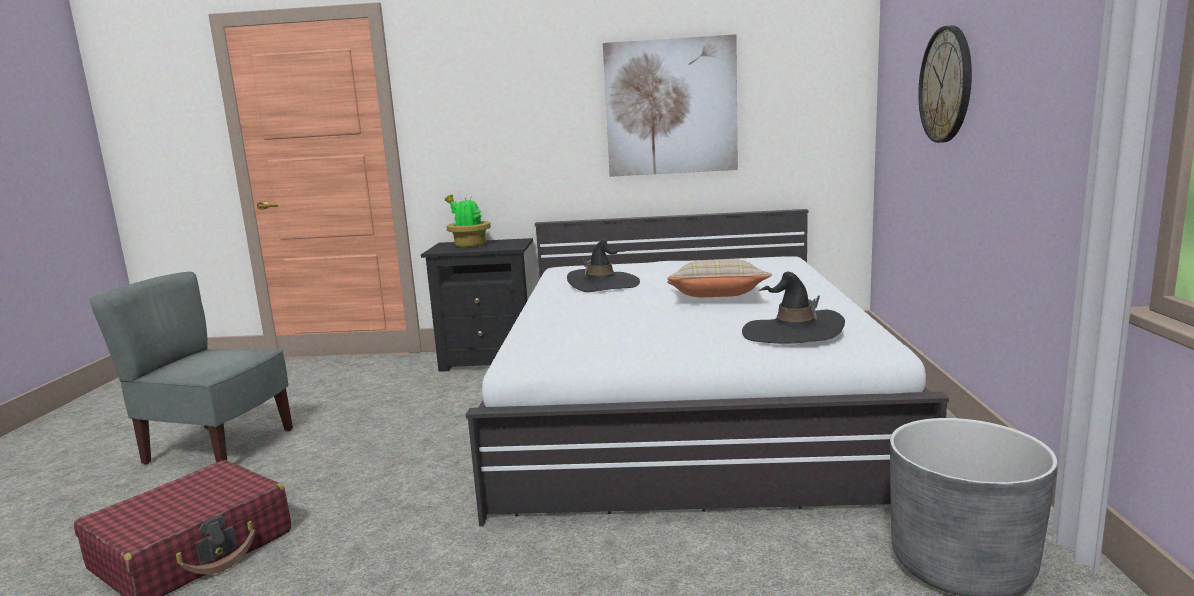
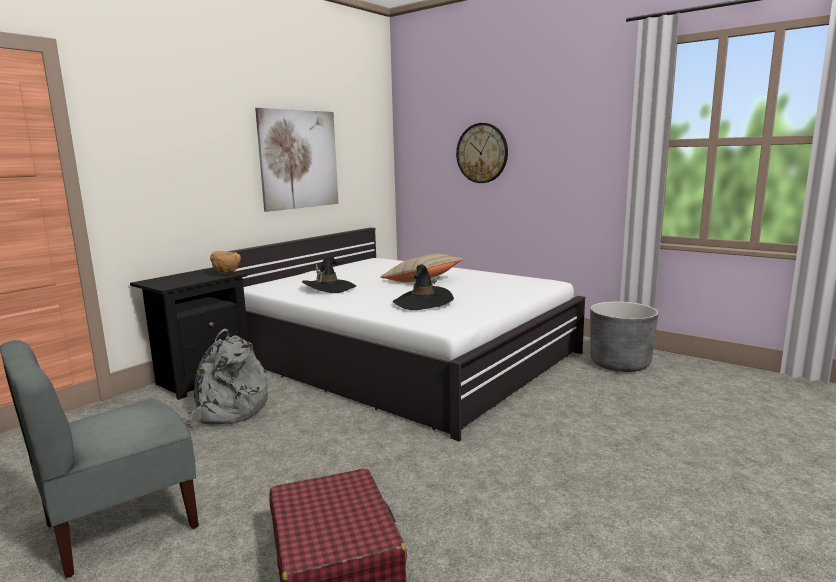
camera: 55 degrees left, 0 degrees up
potted plant [445,195,491,247] -> none
black hat [742,272,845,344] -> black hat moved to [393,264,454,310]
none -> grey backpack [180,328,268,428]
none -> brown bowl [210,251,241,275]

